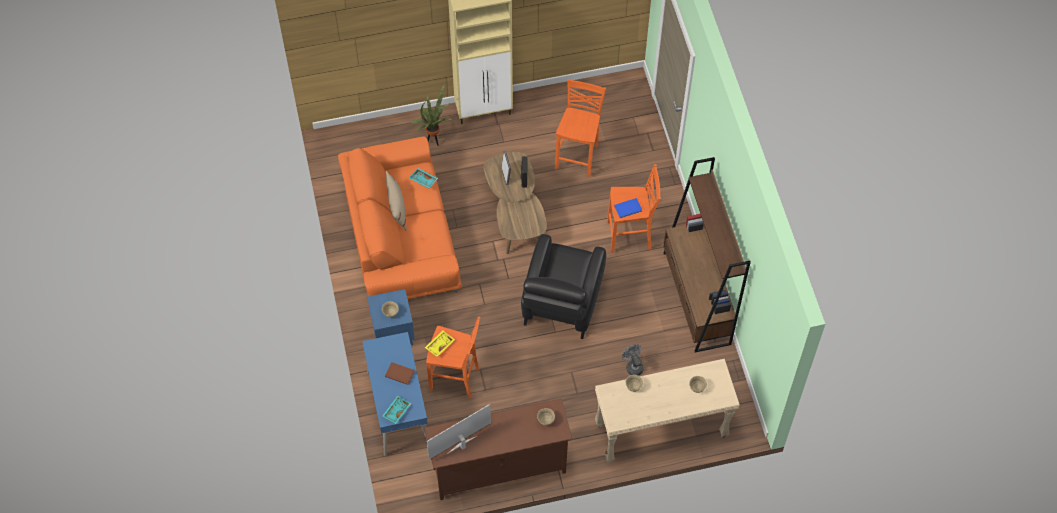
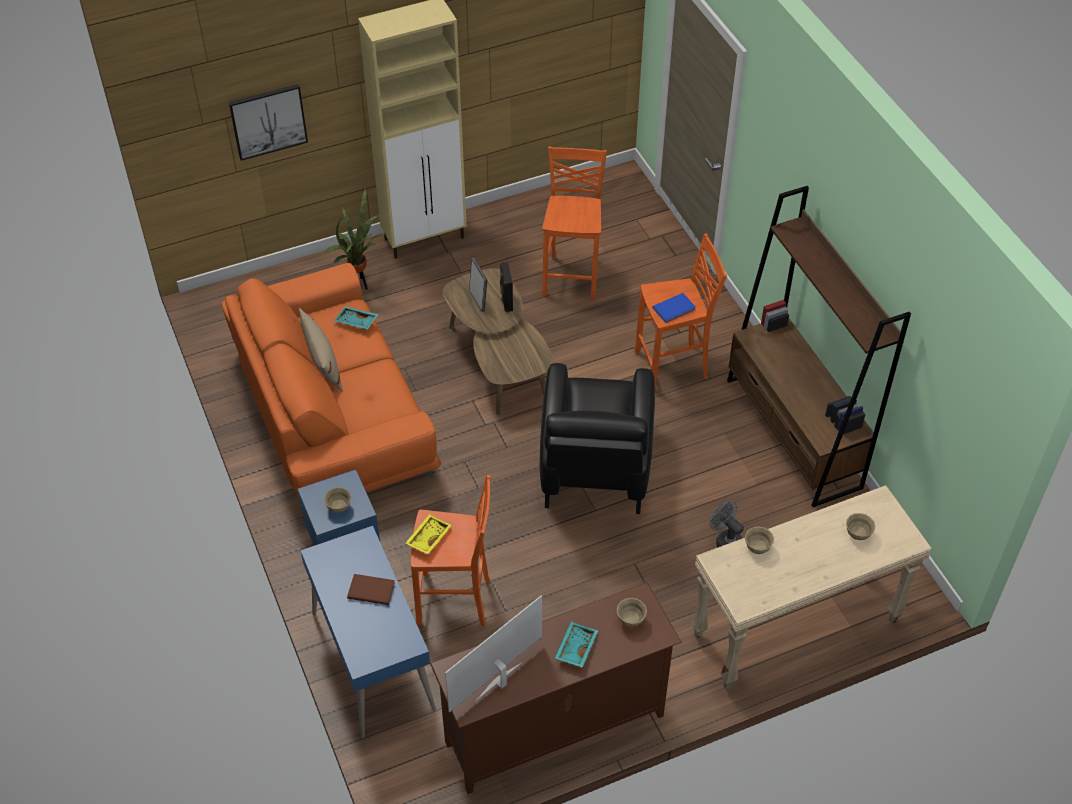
camera: 10 degrees left, 10 degrees down
turquoise tray [382,395,412,424] -> turquoise tray moved to [555,622,598,668]
none -> picture [229,84,308,161]

